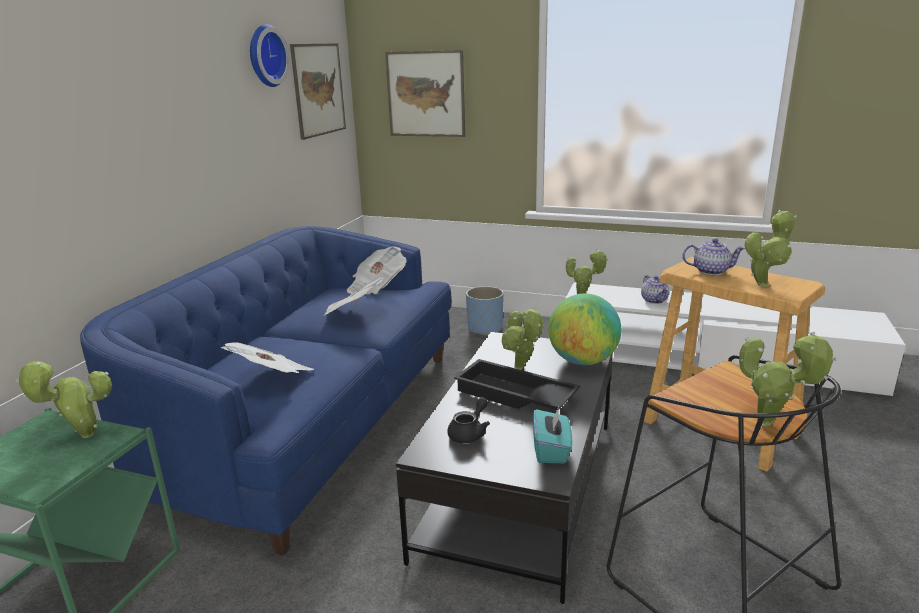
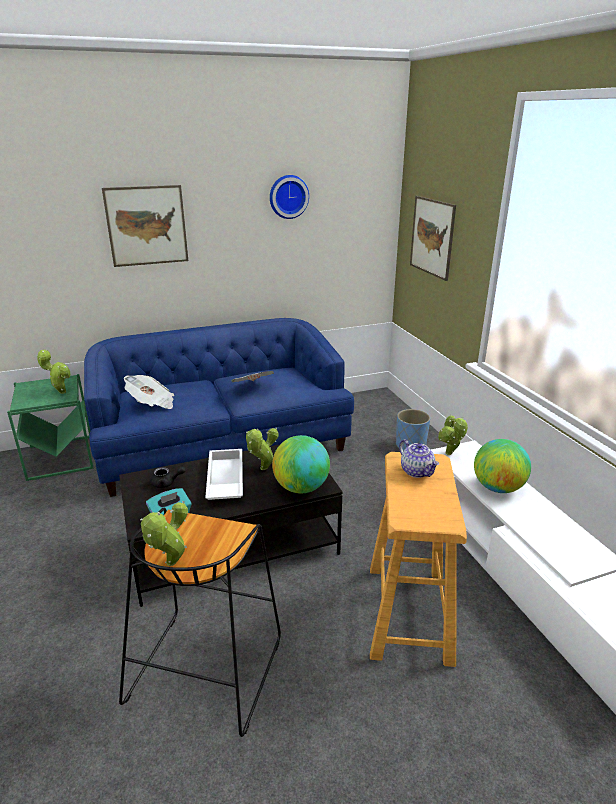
camera: 50 degrees right, 5 degrees up
picture [290,43,346,140] -> picture moved to [102,185,189,267]
newspaper [347,246,406,294] -> none
black tray [454,359,580,410] -> white tray [205,449,243,500]
teapot [641,275,669,304] -> globe [474,439,531,493]
potted plant [745,210,796,287] -> none

